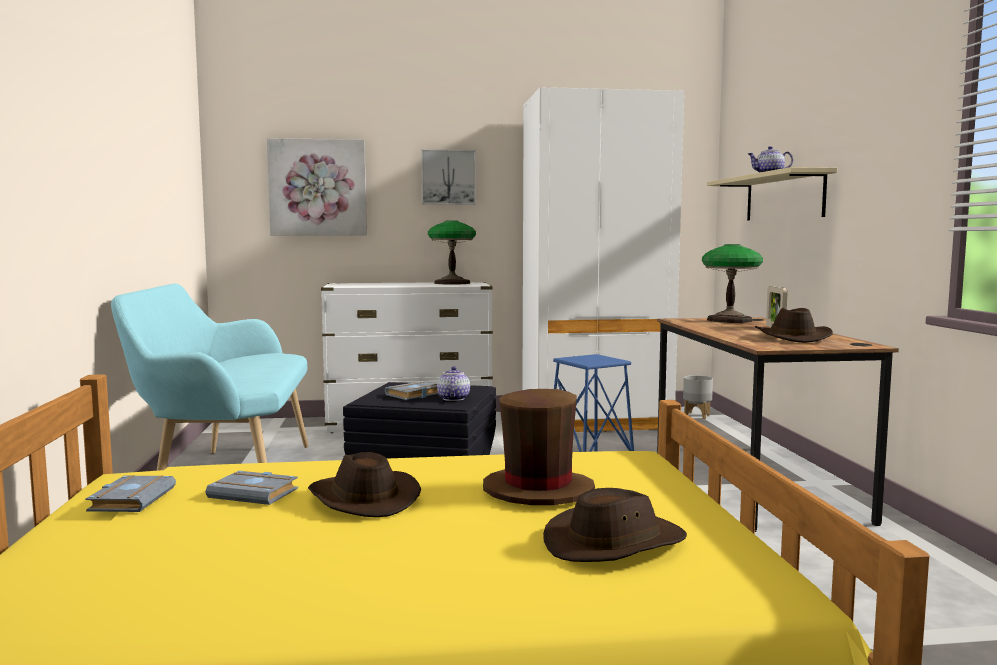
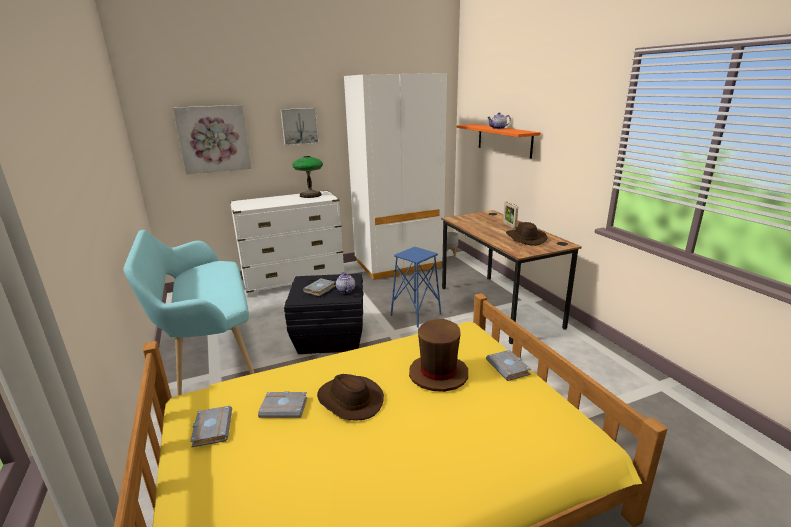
camera: 15 degrees left, 15 degrees up
brown hat [543,488,687,562] -> none
table lamp [702,244,763,323] -> none
beige shelf [707,167,837,220] -> orange shelf [457,124,541,159]
none -> grey book [486,350,531,381]

